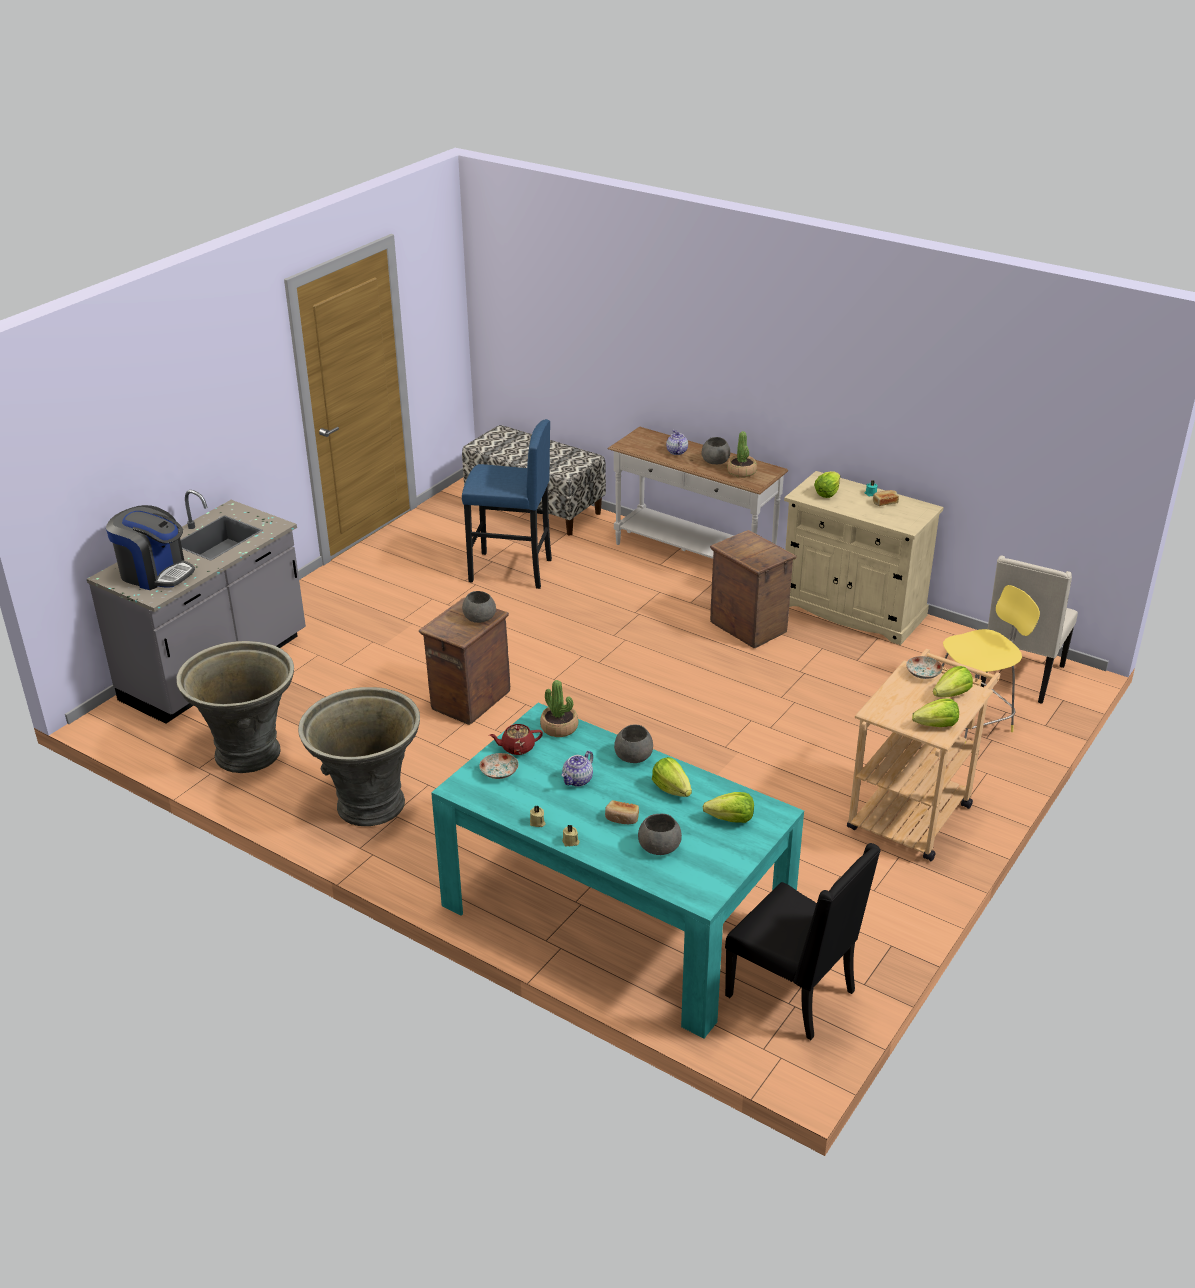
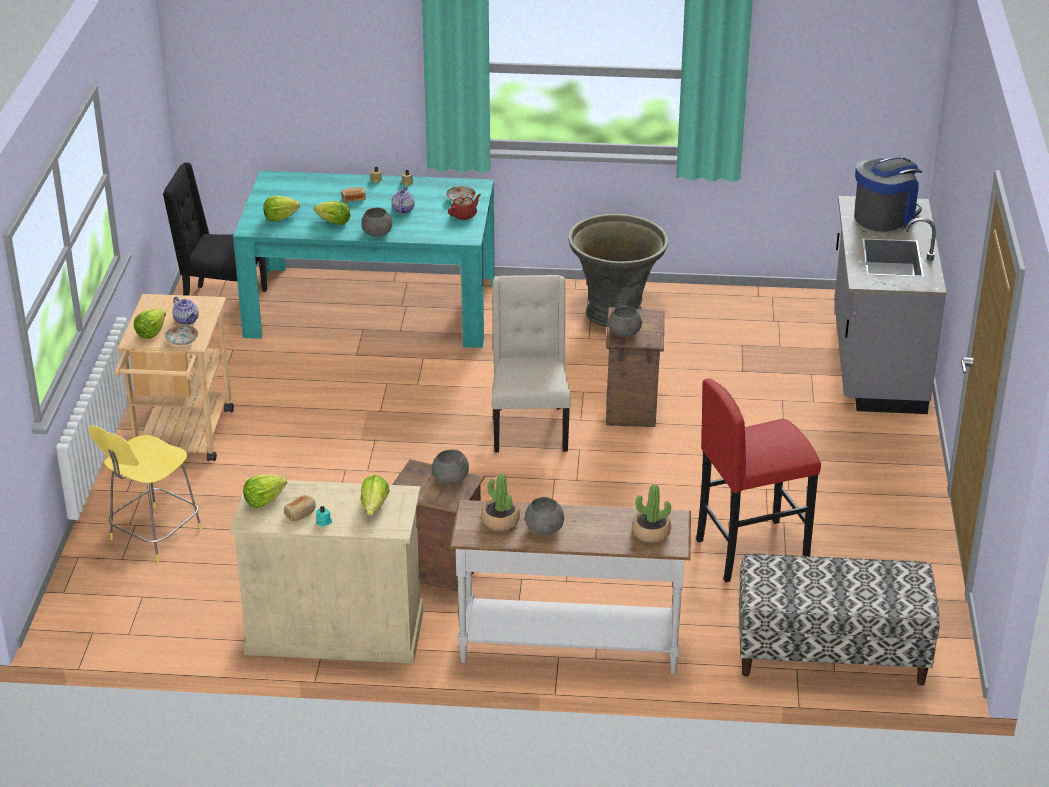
camera: 150 degrees right, 0 degrees up
coffee machine [106,505,195,590] -> coffee machine turned 150 degrees clockwise [854,158,923,232]
grey planter [176,641,294,773] -> none
blue stool [462,419,552,589] -> red stool [696,378,821,582]
potted plant [540,680,579,737] -> potted plant moved to [632,484,671,543]
grey bowl [638,813,682,855] -> grey bowl moved to [432,449,469,485]
teapot [666,430,688,455] -> teapot moved to [172,297,199,325]
lettuce [912,698,959,727] -> lettuce moved to [243,474,287,508]
beige chair [981,555,1078,703] -> beige chair moved to [492,275,571,453]

